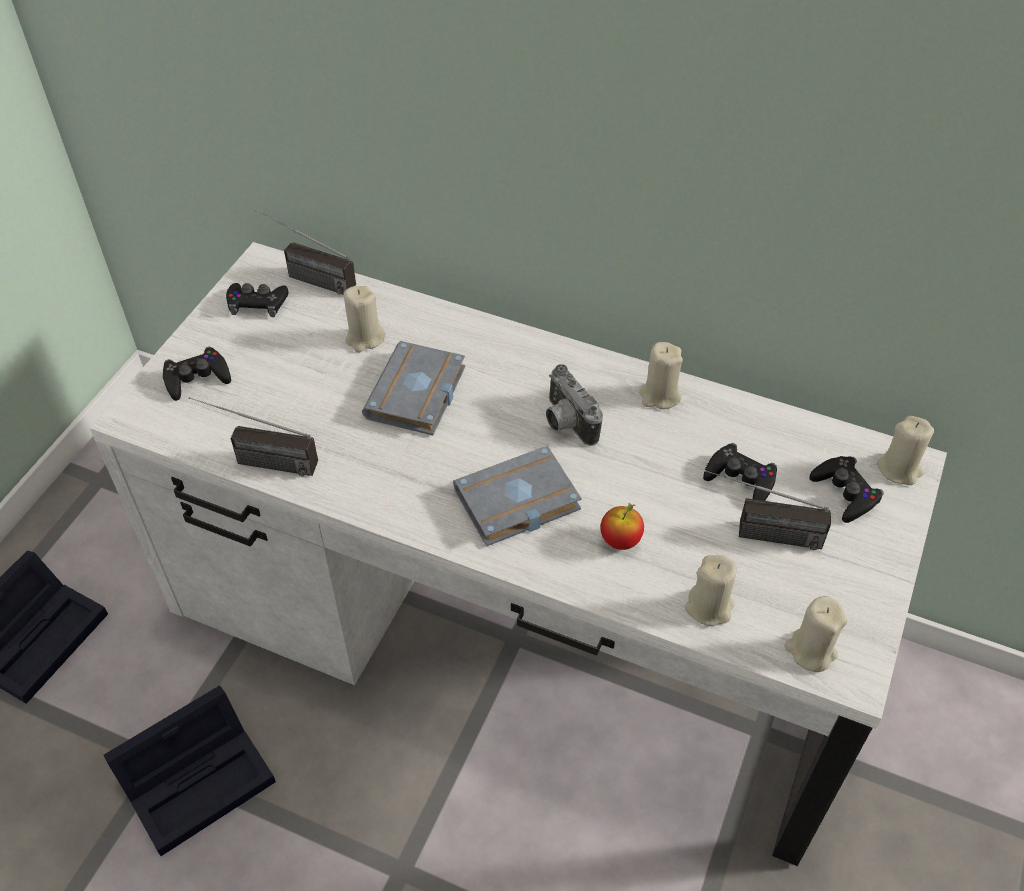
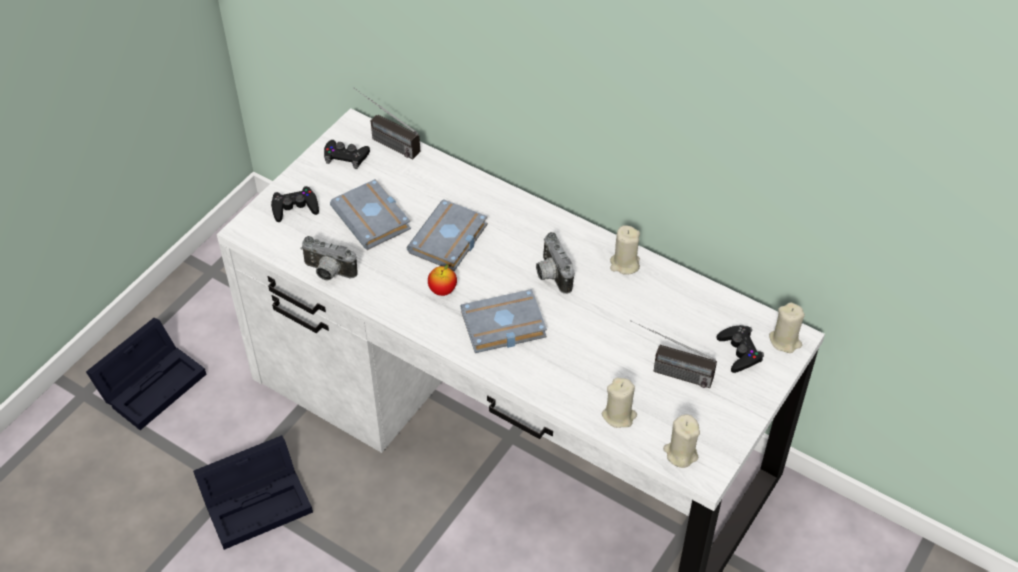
camera: 10 degrees right, 0 degrees up
radio [188,397,318,476] -> camera [301,236,358,281]
beige candle [344,286,385,353] -> none
apple [600,503,644,550] -> apple moved to [428,264,457,296]
black game controller [703,443,777,501] -> none
none -> grey book [330,179,411,250]

